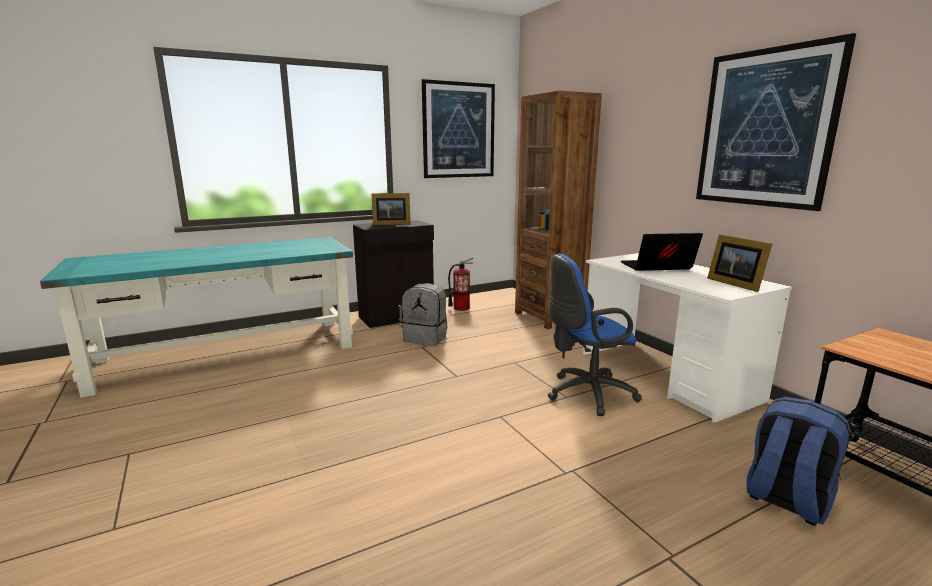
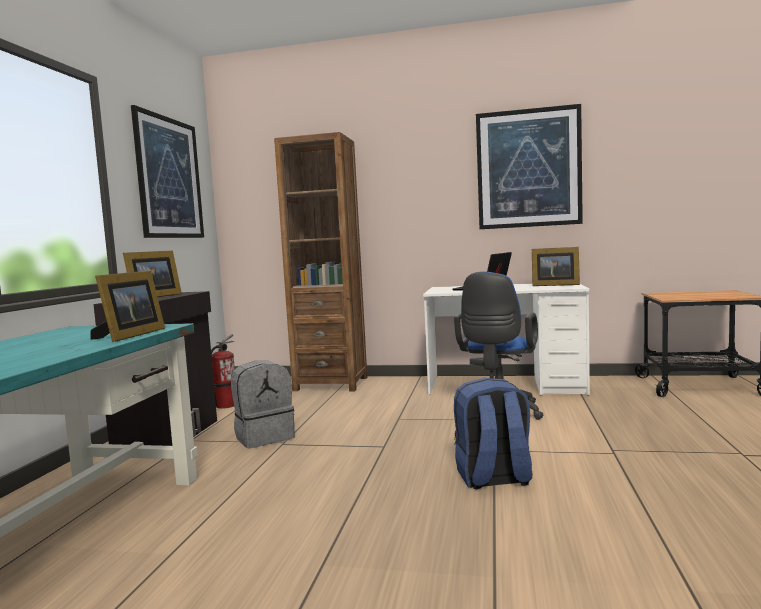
camera: 50 degrees left, 10 degrees down
blue backpack [747,397,850,526] -> blue backpack moved to [454,378,533,489]
none -> picture frame [90,270,165,342]

